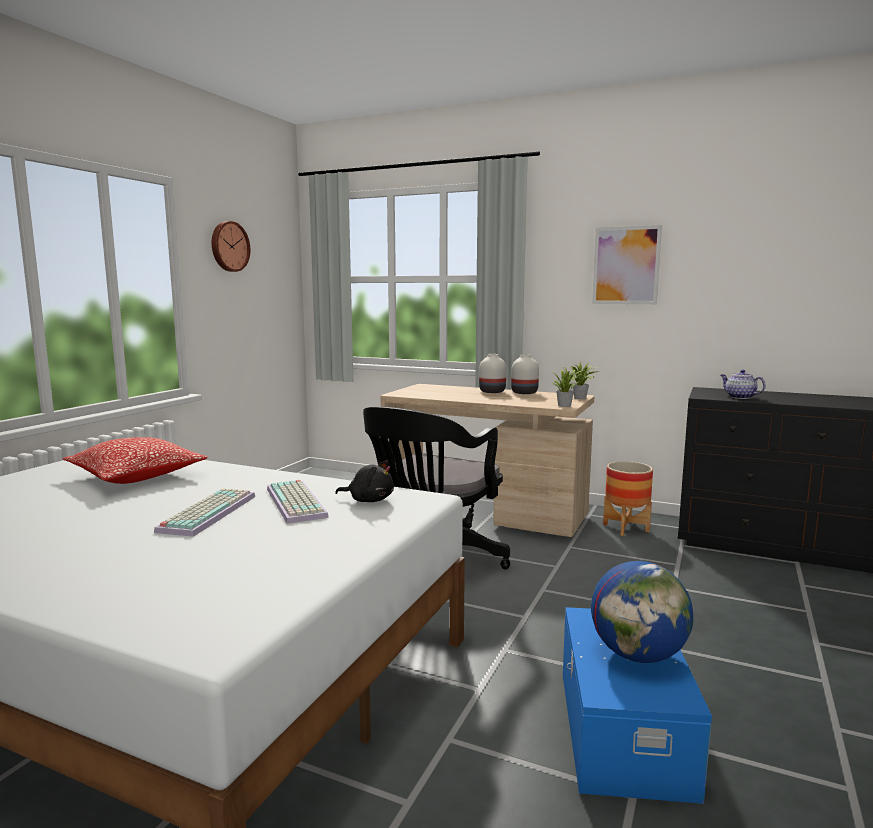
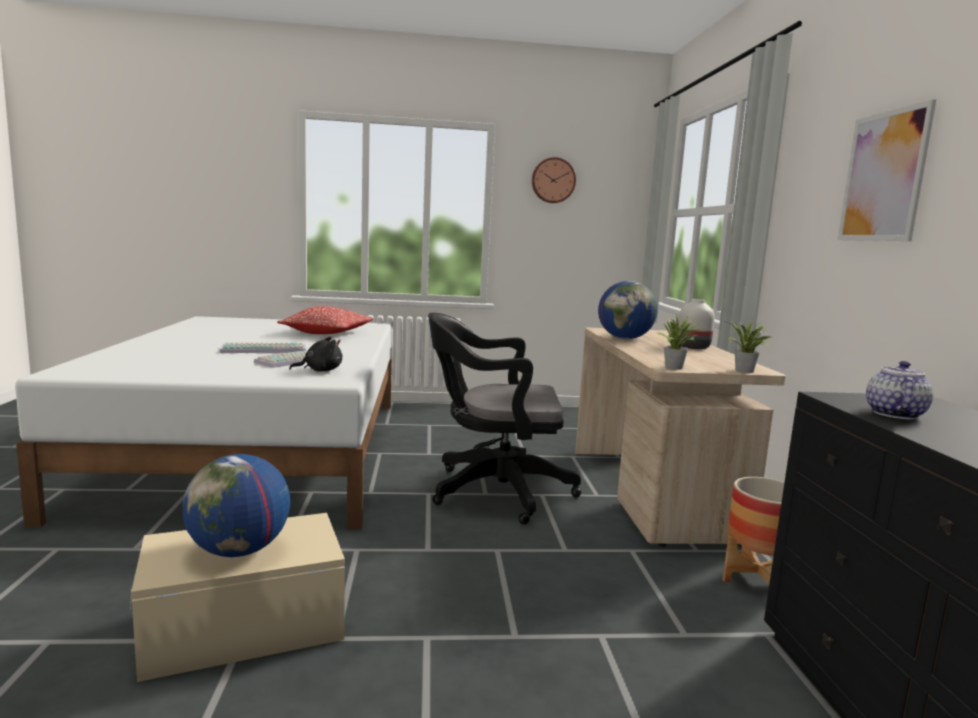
camera: 60 degrees right, 0 degrees up
black plush toy [335,460,394,502] -> black plush toy turned 105 degrees counterclockwise [289,337,342,372]
white vase [511,354,539,394] -> none
blue storage box [563,607,712,804] -> beige storage box [130,513,345,682]
none -> globe [598,281,657,339]

